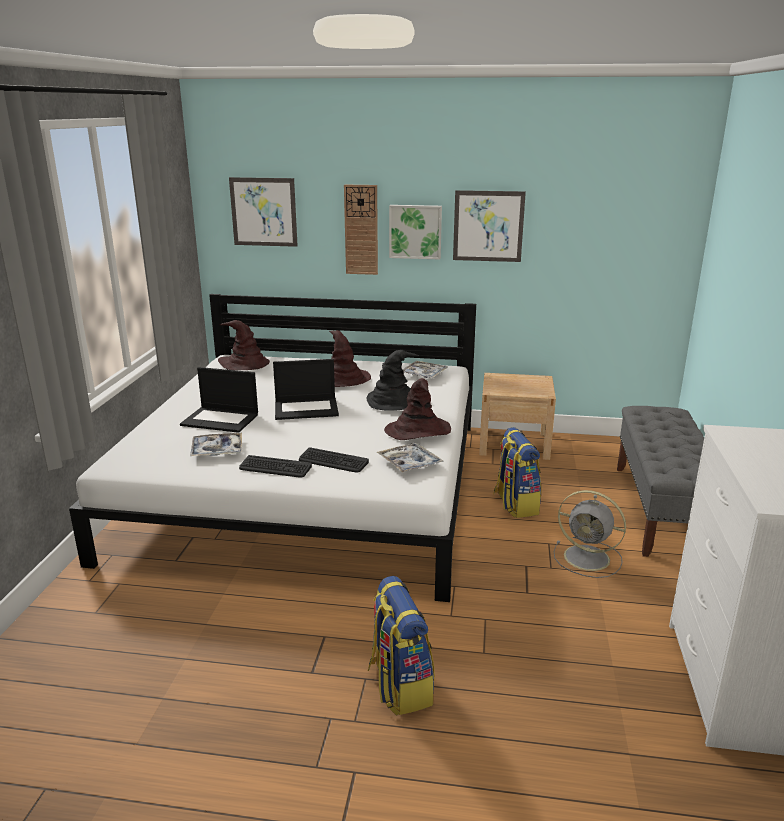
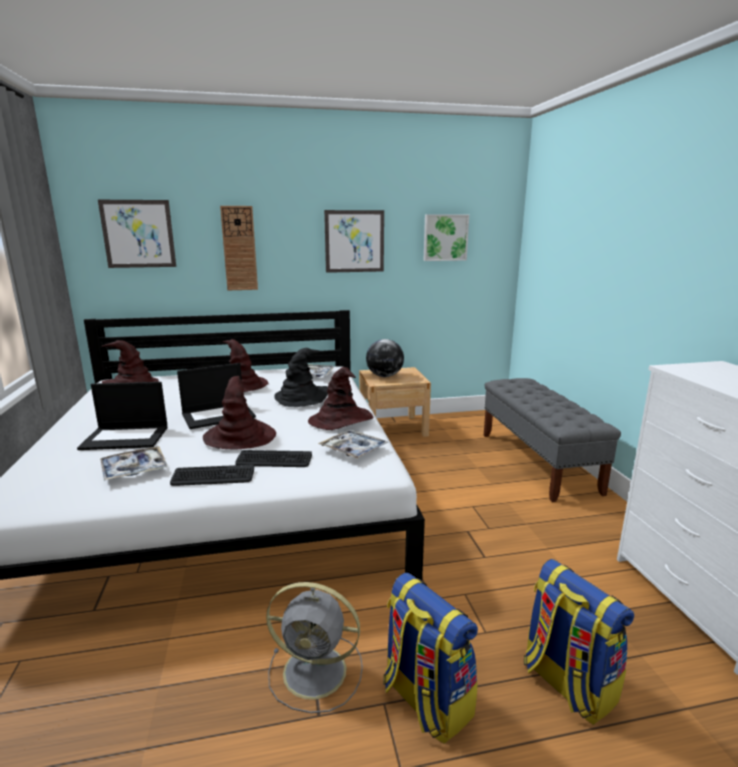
camera: 20 degrees left, 5 degrees down
picture [389,205,442,260] -> picture moved to [423,215,469,261]
backpack [493,427,541,518] -> backpack moved to [524,559,634,725]
grey fan [554,490,626,578] -> grey fan moved to [266,582,363,713]
none -> brown hat [203,376,276,449]
none -> globe [366,339,404,377]

